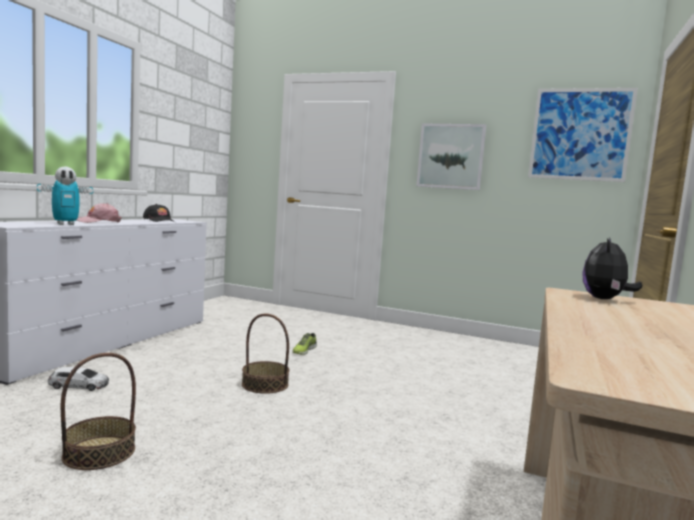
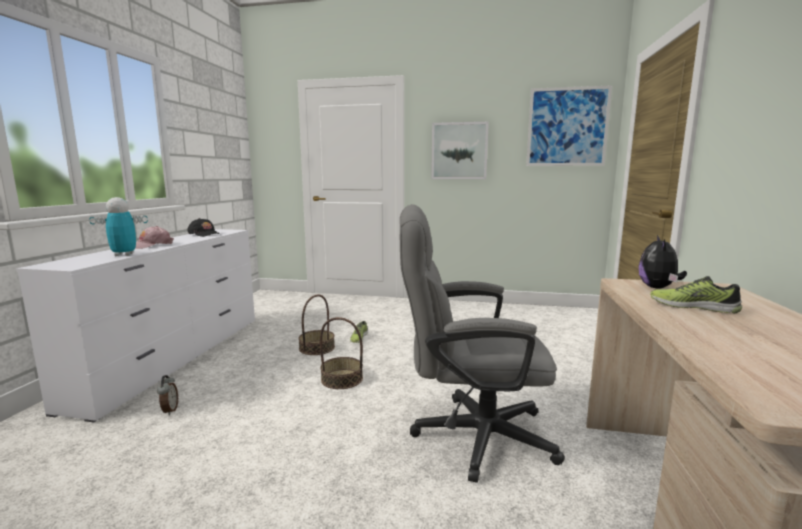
camera: 10 degrees left, 5 degrees up
toy robot [37,166,93,225] -> toy robot turned 150 degrees counterclockwise [89,197,148,256]
toy car [48,367,109,391] -> alarm clock [157,375,178,415]
basket [61,353,136,470] -> basket moved to [298,295,335,355]
none -> grey office chair [399,204,565,483]
none -> shoe [650,276,742,313]

